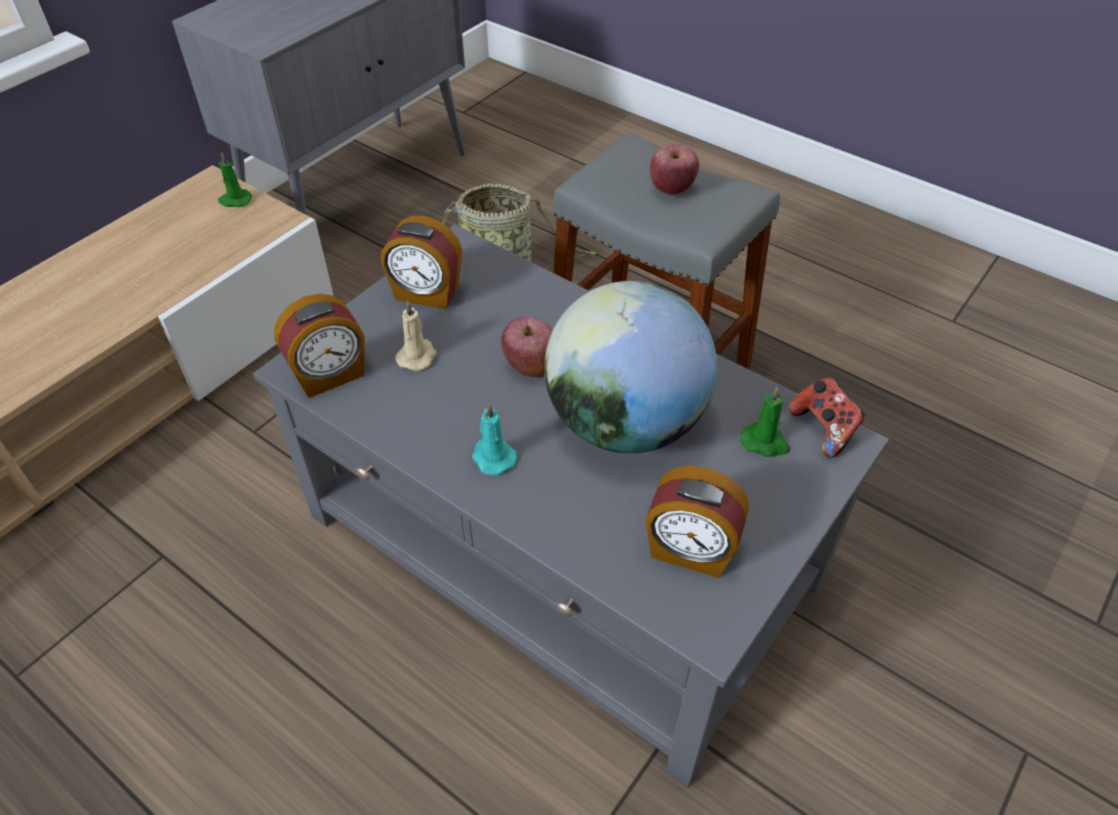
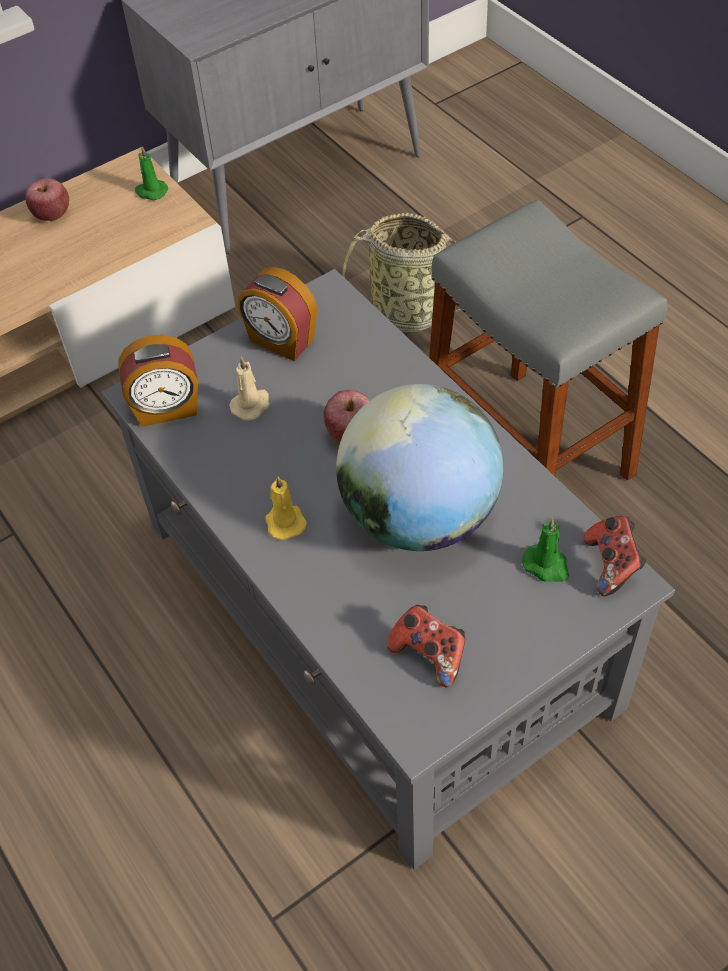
camera: 20 degrees right, 5 degrees up
turquoise candle [472,403,517,475] -> yellow candle [265,475,307,540]
alarm clock [645,466,749,578] -> game controller [387,605,465,687]
apple [650,144,699,194] -> apple moved to [25,178,69,221]

